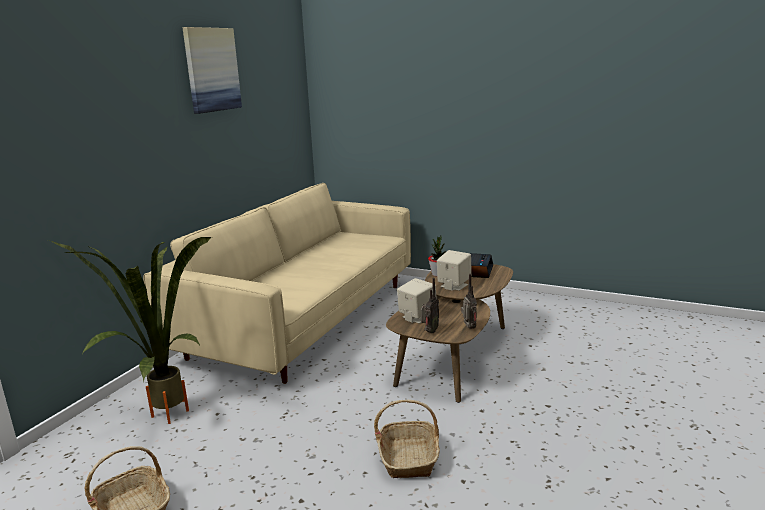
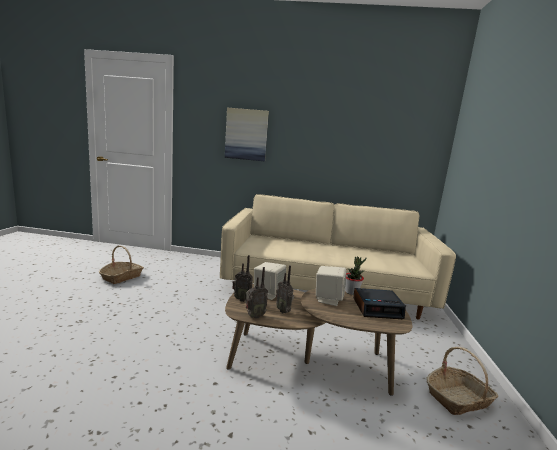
camera: 70 degrees right, 5 degrees down
potted plant [48,237,212,424] -> none
picture [182,27,242,114] -> picture moved to [225,108,269,161]
basket [374,400,440,478] -> basket moved to [427,347,498,415]
none -> radio [276,265,294,313]

